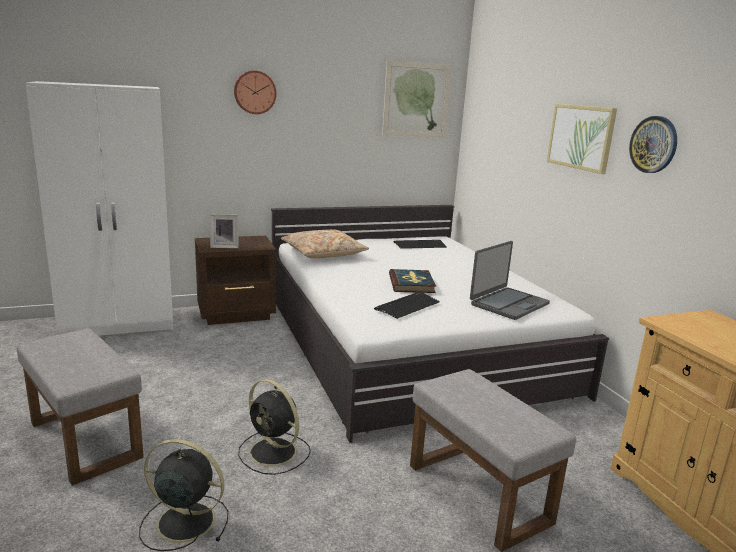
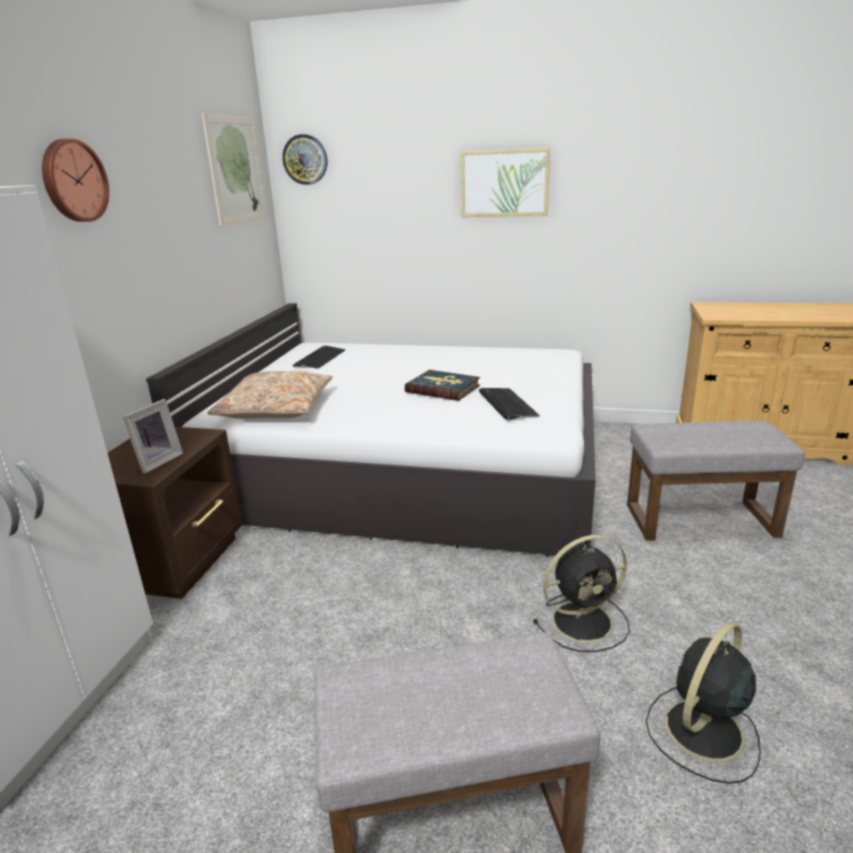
camera: 55 degrees left, 5 degrees up
laptop [470,241,550,320] -> none
wall clock [629,116,677,173] -> wall clock moved to [282,134,327,185]

